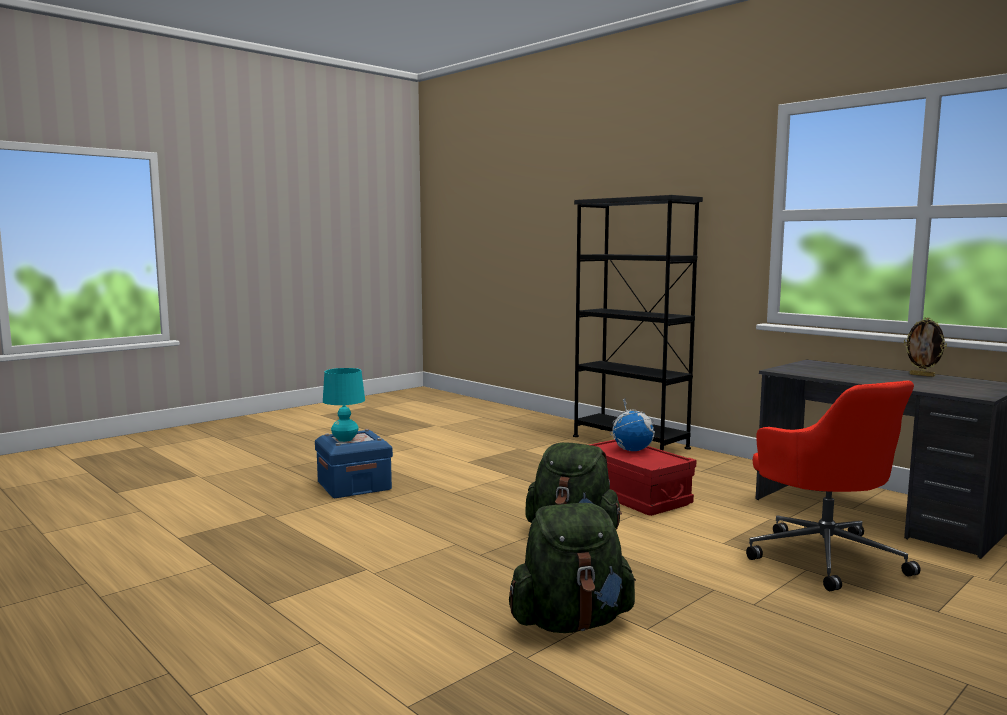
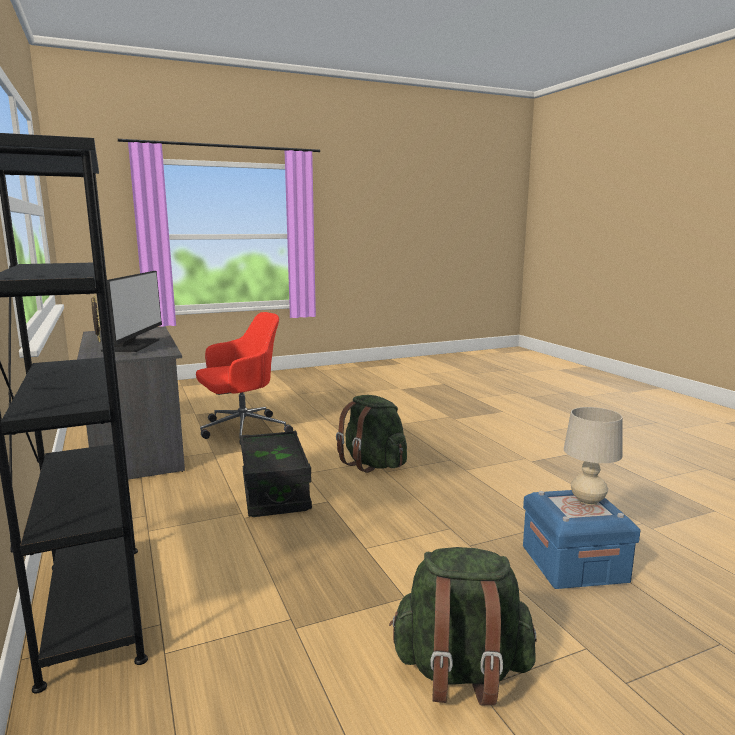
camera: 160 degrees left, 5 degrees up
turquoise table lamp [323,368,365,442] -> beige table lamp [564,407,623,505]
green backpack [509,503,636,633] -> green backpack moved to [389,547,537,705]
red storage box [590,440,696,516] -> black storage box [240,431,312,517]
globe [610,398,655,451] -> none
red office chair [746,380,920,591] -> red office chair turned 60 degrees clockwise [196,312,293,439]
none -> monitor [101,271,162,352]

